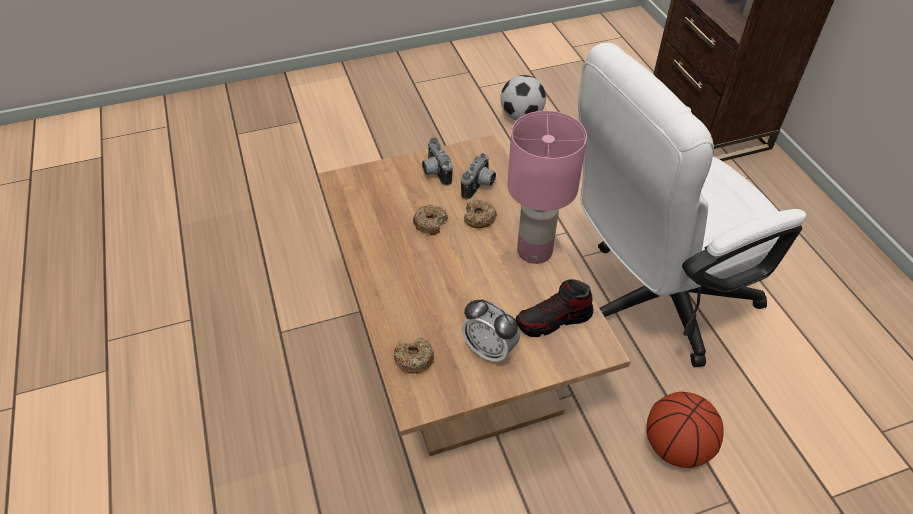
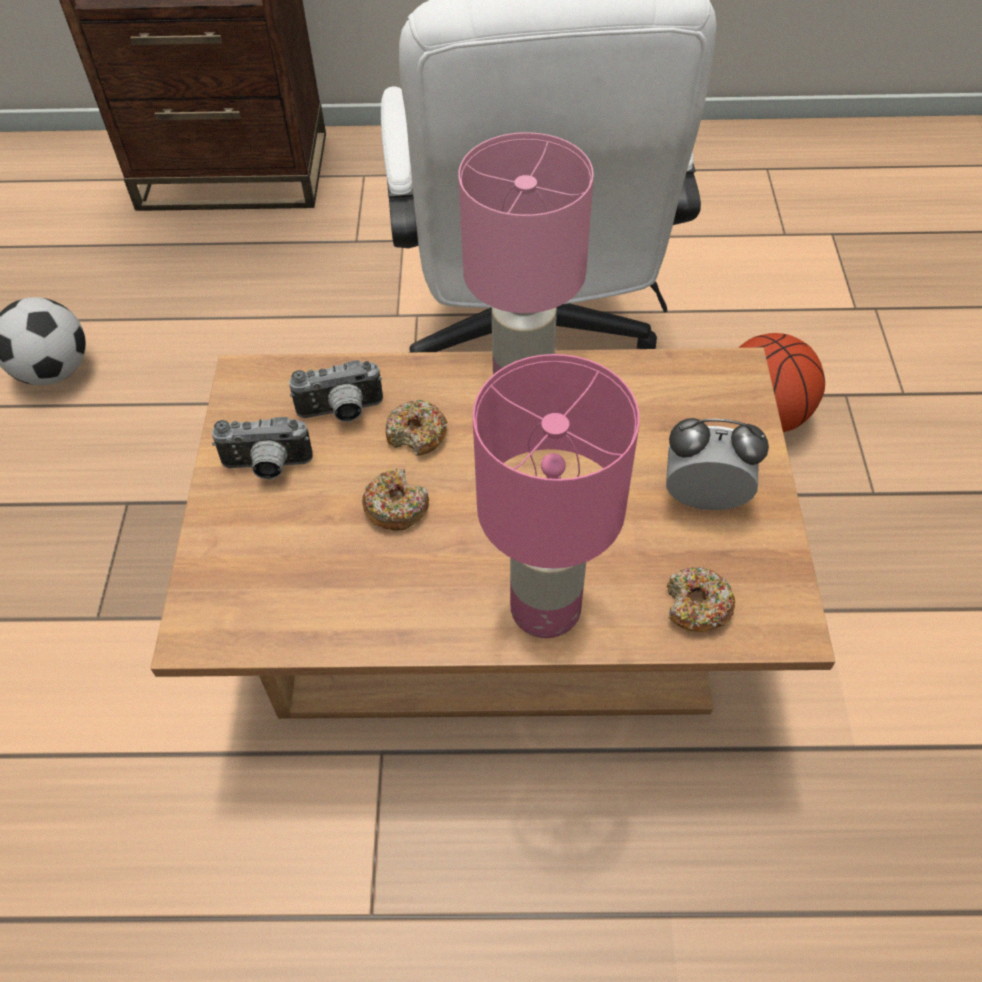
camera: 70 degrees left, 5 degrees up
camera [461,153,496,200] -> camera turned 120 degrees clockwise [289,360,383,422]
alarm clock [462,300,520,364] -> alarm clock turned 135 degrees counterclockwise [666,418,769,510]
shoe [515,279,593,337] -> none
none -> pink table lamp [473,354,640,638]

